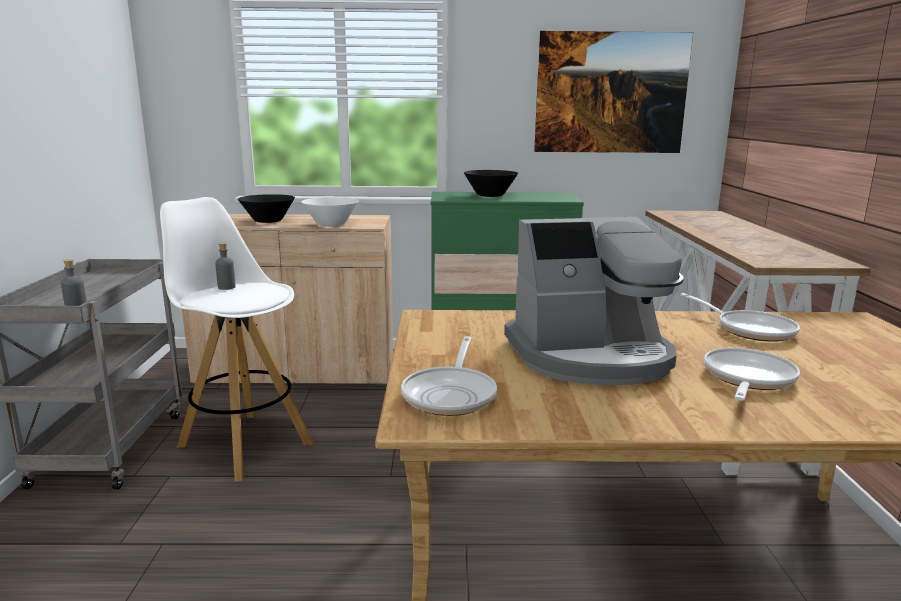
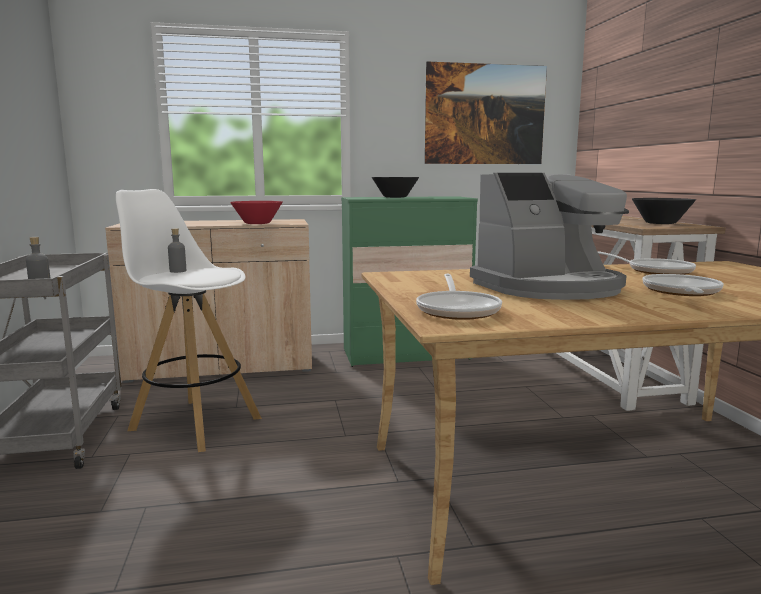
camera: 10 degrees left, 5 degrees down
black bowl [238,194,295,223] -> black bowl moved to [632,198,696,224]
white bowl [301,197,359,226] -> red bowl [230,201,283,224]

